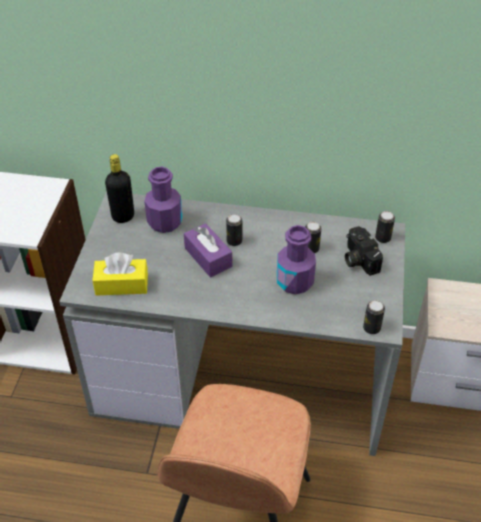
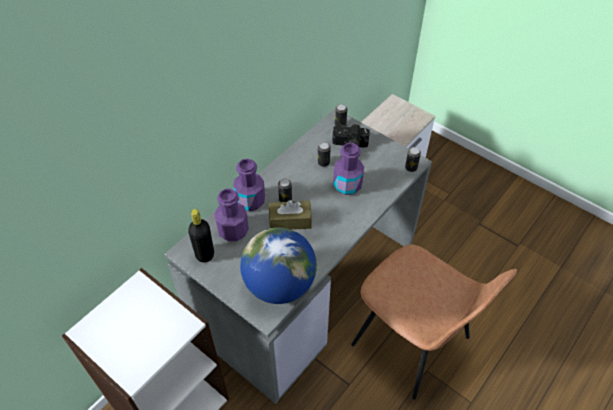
camera: 60 degrees left, 5 degrees up
yellow tissue box [92,252,148,296] -> globe [240,227,317,304]
purple tissue box [184,223,232,277] -> brown tissue box [269,200,312,230]
none -> purple bottle [233,158,265,211]

